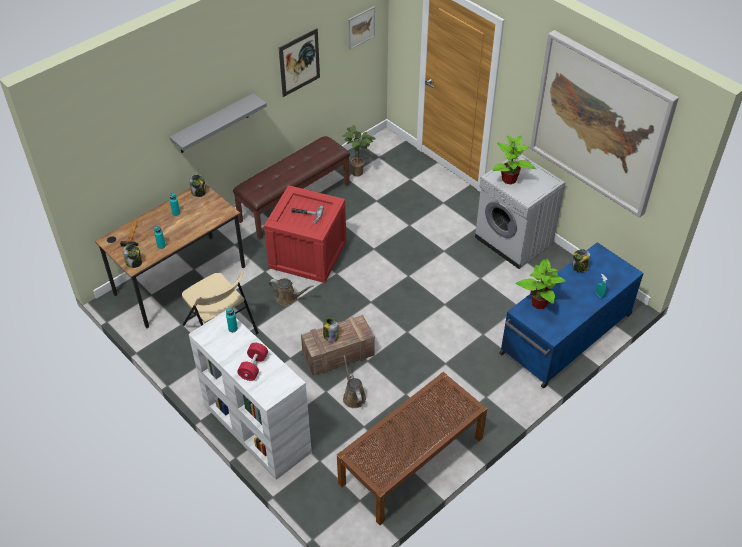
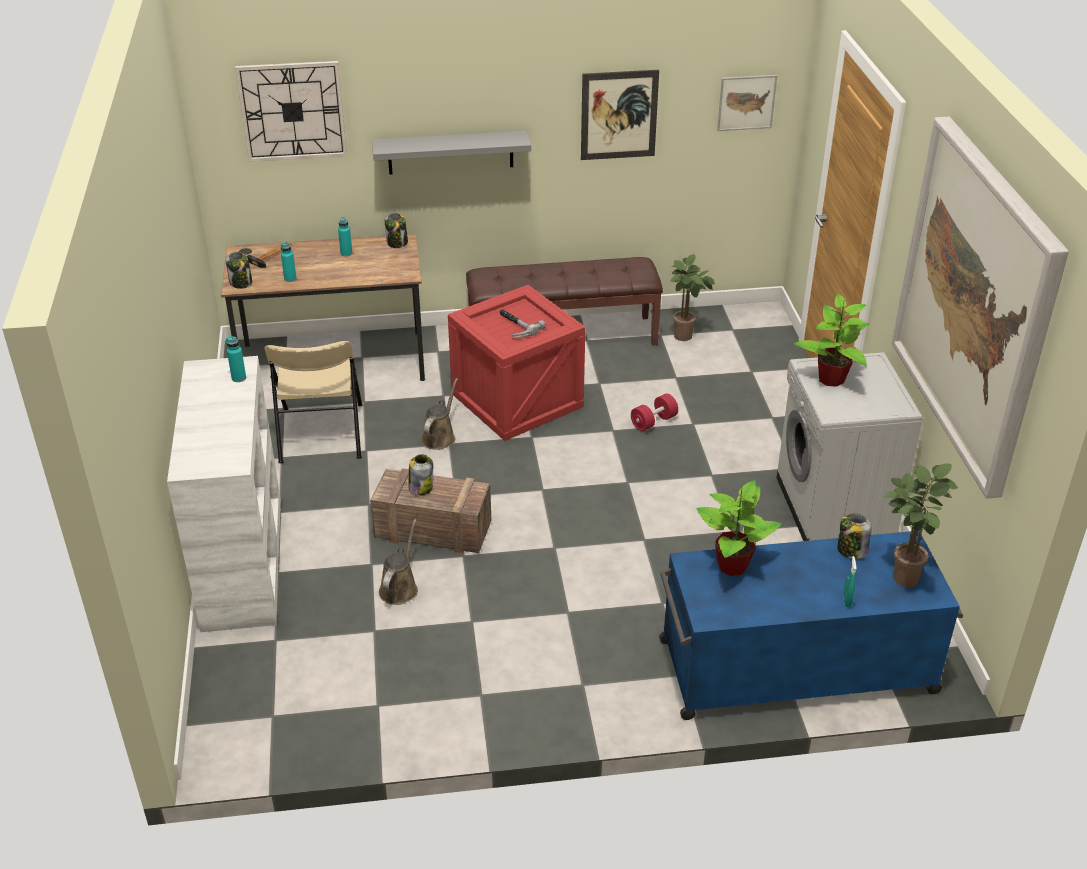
camera: 35 degrees right, 10 degrees down
red dumbbell [237,343,268,381] -> red dumbbell moved to [631,393,678,431]
brown watering can [269,278,314,306] -> brown watering can turned 120 degrees counterclockwise [421,378,458,450]
brown bench [337,371,488,525] -> none
none -> wall clock [235,61,347,162]
none -> potted plant [883,464,958,587]

